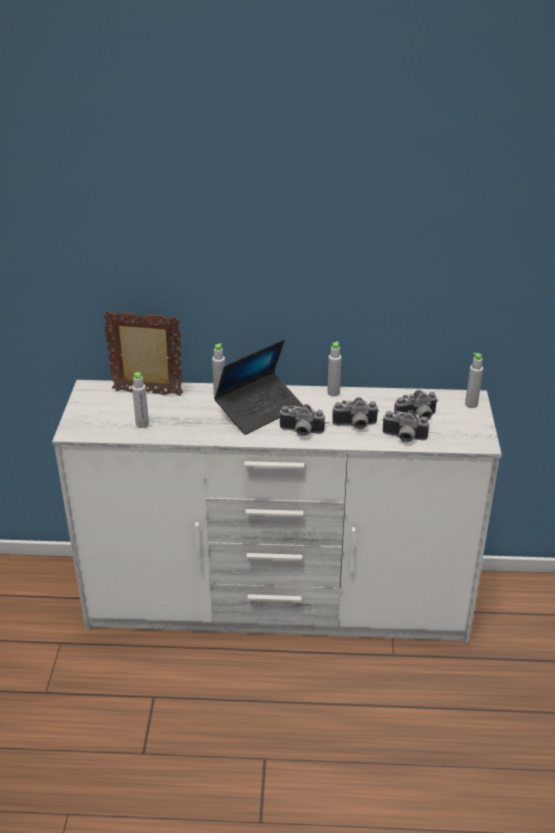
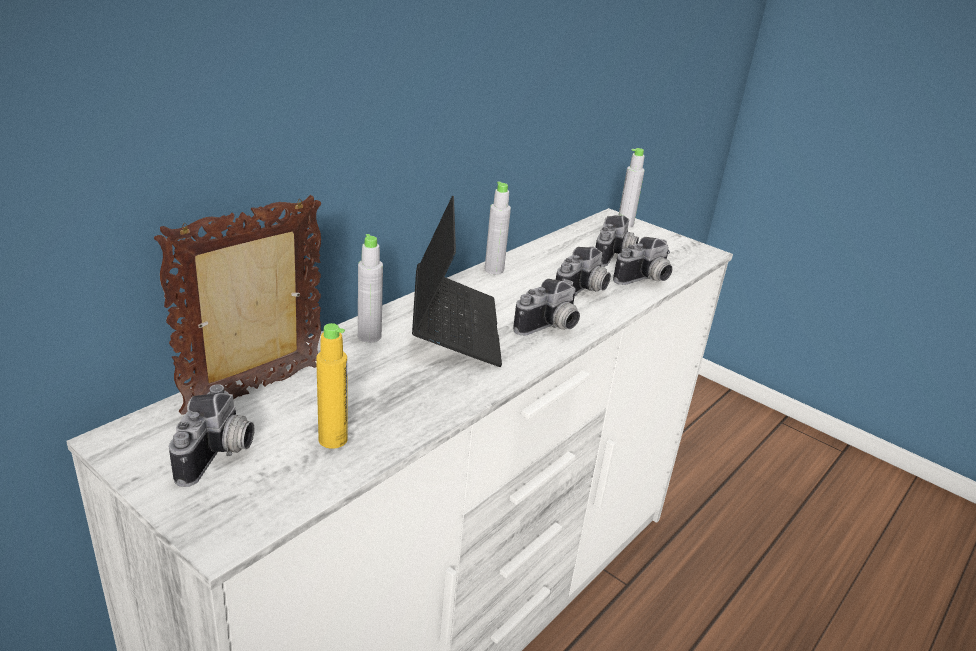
camera: 55 degrees left, 5 degrees down
grey bottle [132,372,149,428] -> yellow bottle [316,323,348,449]
none -> camera [169,384,255,487]

